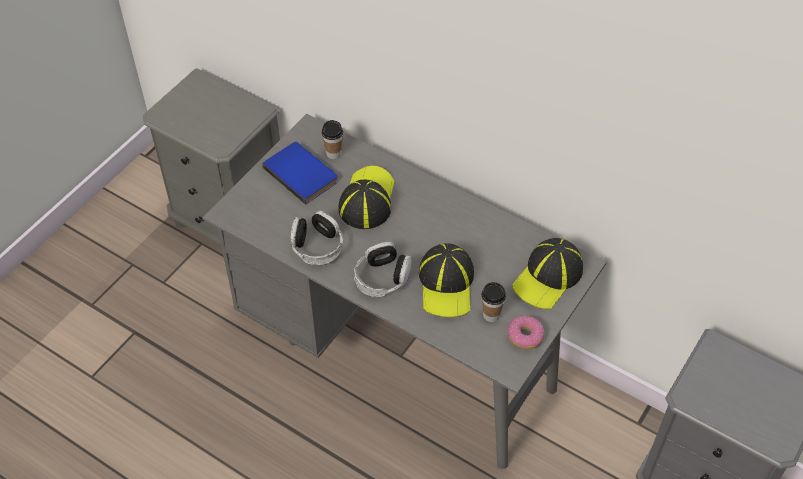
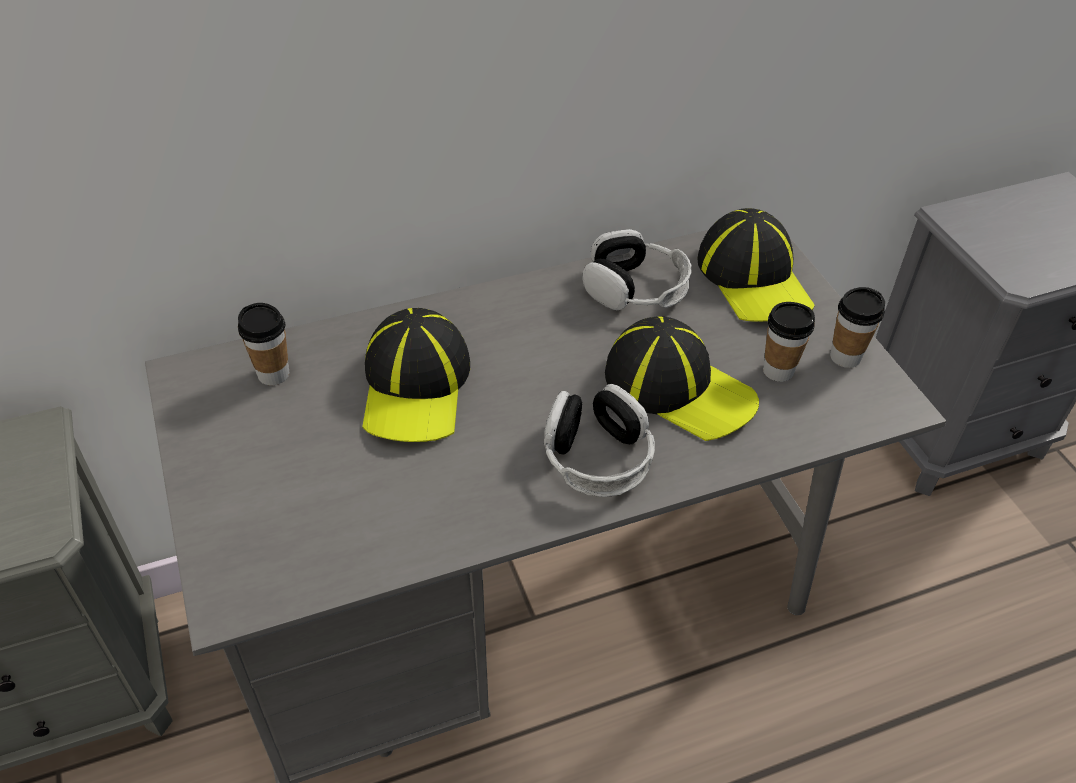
camera: 55 degrees left, 5 degrees down
blue book [262,142,338,205] -> none
headphones [290,210,343,265] -> headphones moved to [582,229,692,310]
cap [339,166,395,229] -> cap turned 135 degrees counterclockwise [362,308,470,442]
donut [508,316,545,349] -> cup [830,287,885,368]

